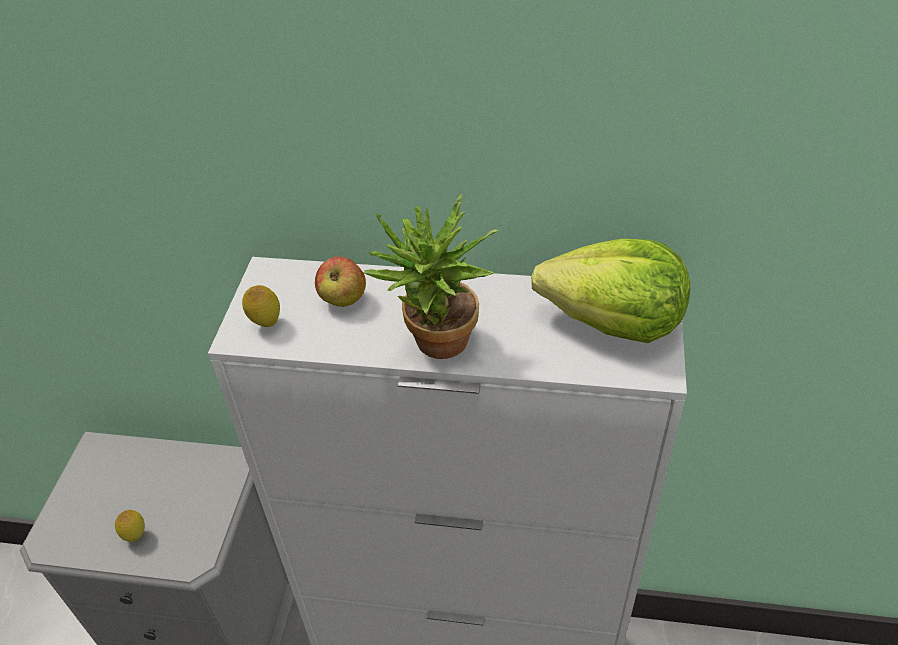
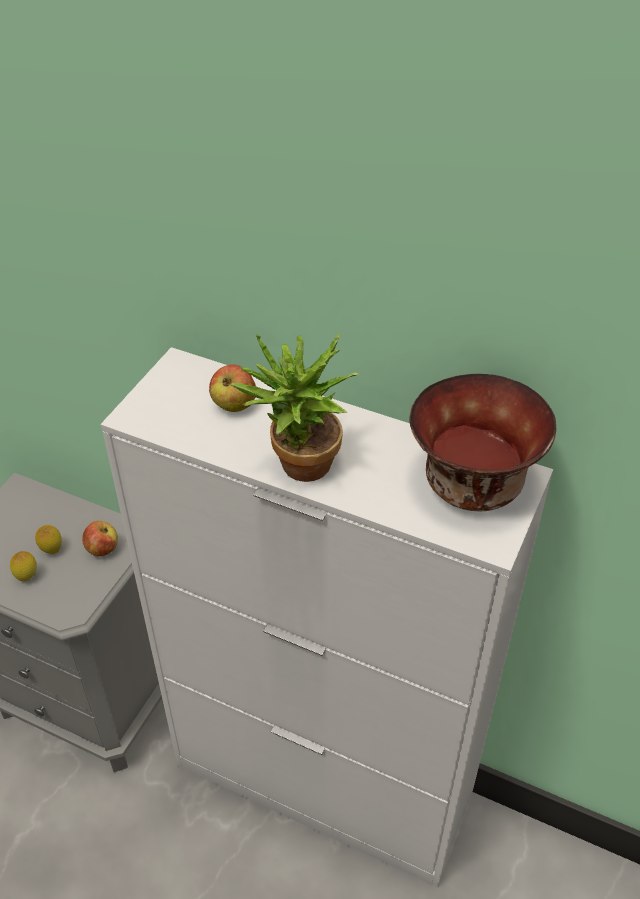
camera: 15 degrees right, 0 degrees up
lemon [242,285,280,327] -> lemon moved to [35,525,62,554]
lettuce [531,239,690,343] -> bowl [409,373,556,512]
none -> apple [82,521,118,557]

